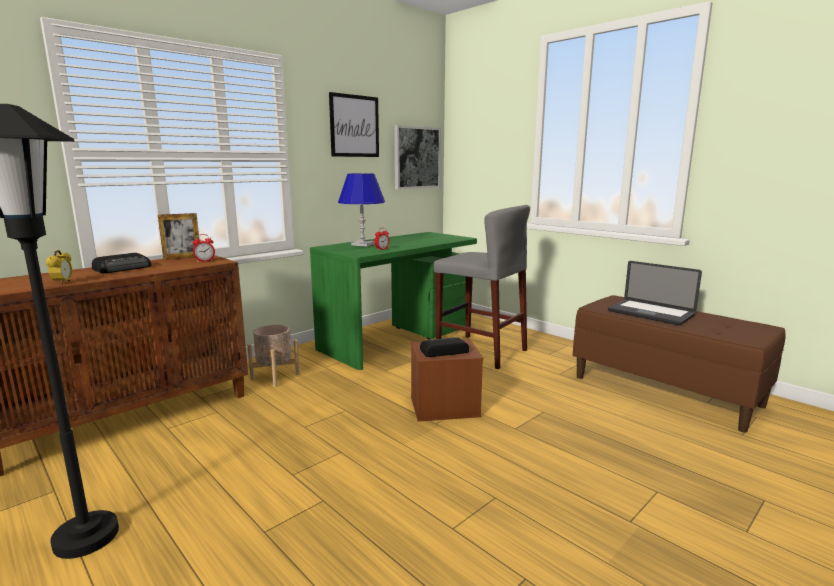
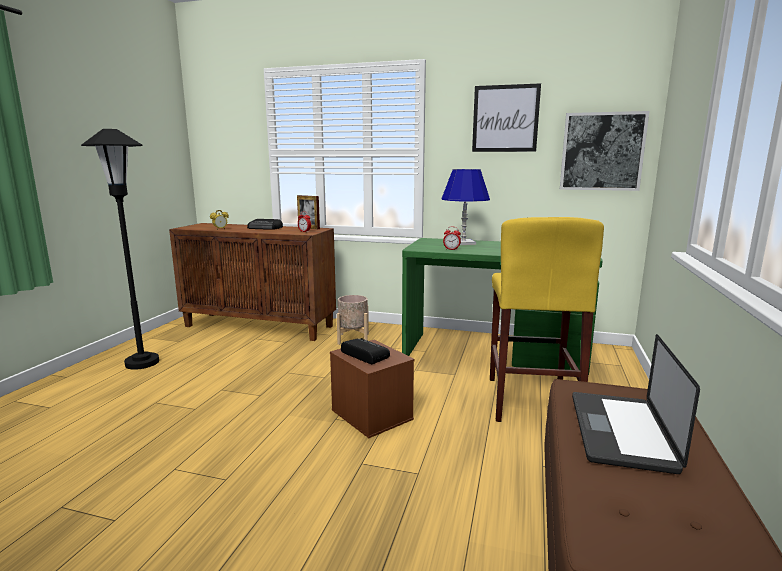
camera: 60 degrees right, 0 degrees up
grey stool [433,205,530,369] -> yellow stool [490,217,604,422]

